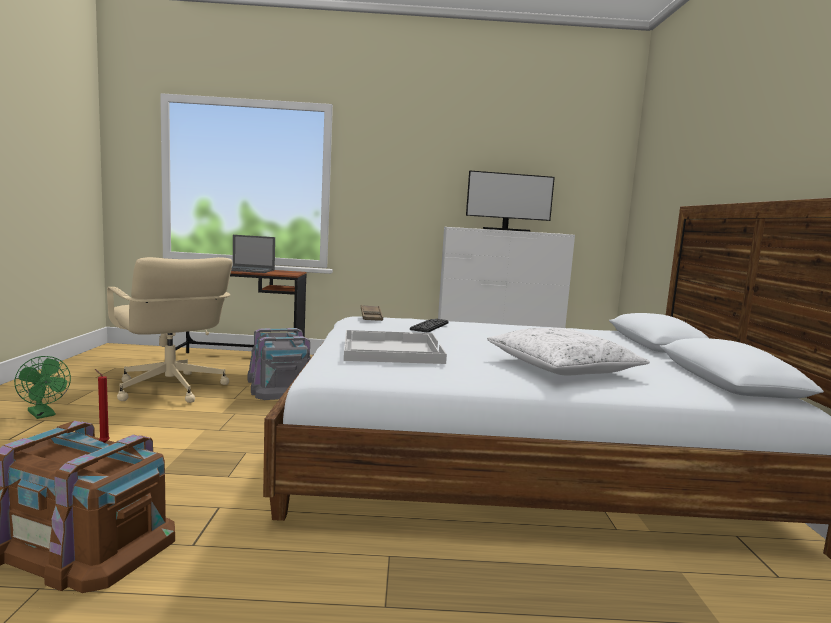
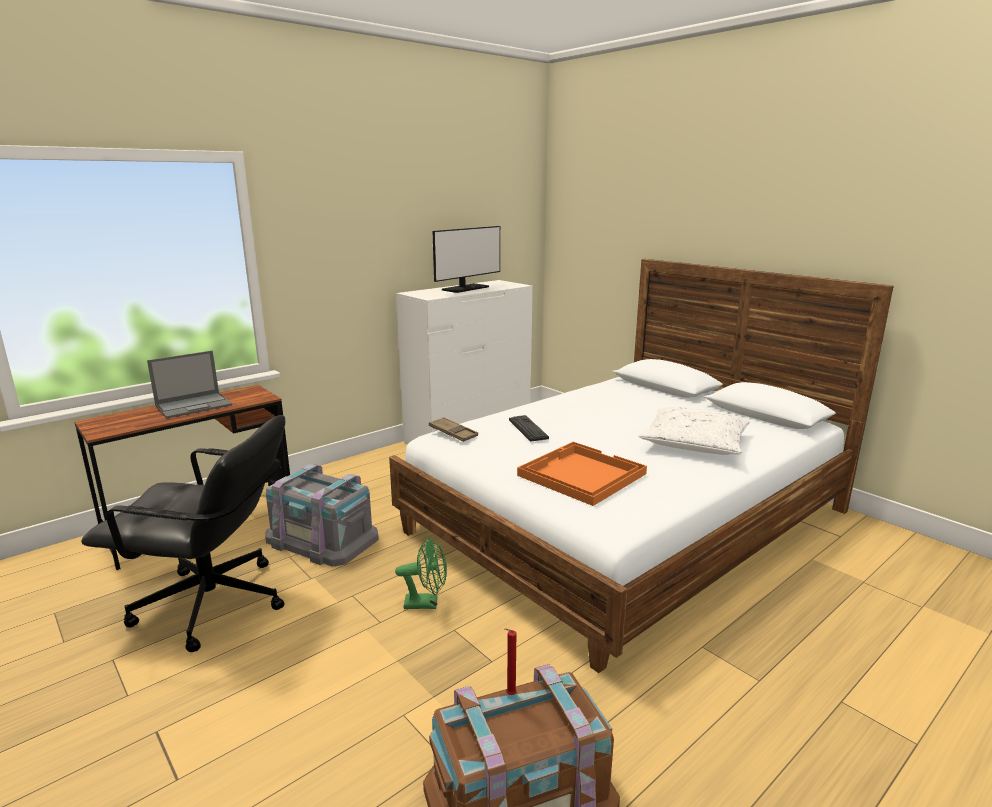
camera: 40 degrees left, 10 degrees up
green fan [14,356,71,419] -> green fan moved to [395,538,447,609]
beige office chair [107,257,233,403] -> black office chair [81,415,285,652]
white tray [344,330,447,364] -> orange tray [517,442,647,506]

